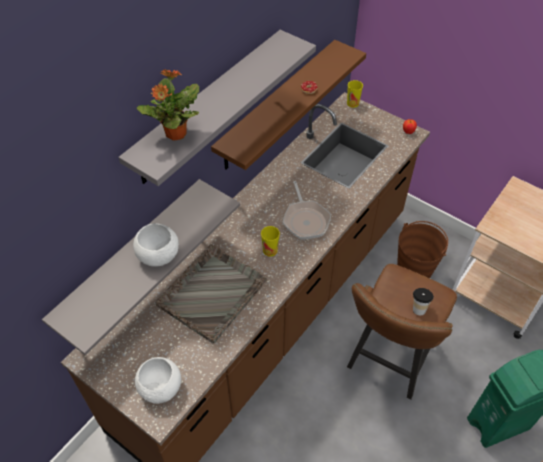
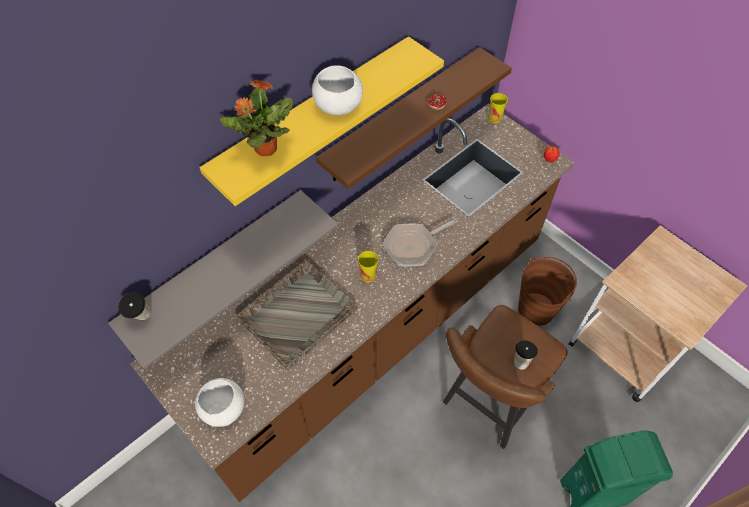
camera: 10 degrees right, 5 degrees up
grey shelf [118,30,316,186] -> yellow shelf [199,36,444,206]
white bowl [133,223,179,267] -> white bowl moved to [312,65,363,115]
frying pan [282,181,331,240] -> frying pan turned 60 degrees clockwise [383,219,457,266]
none -> cup [119,292,151,320]

